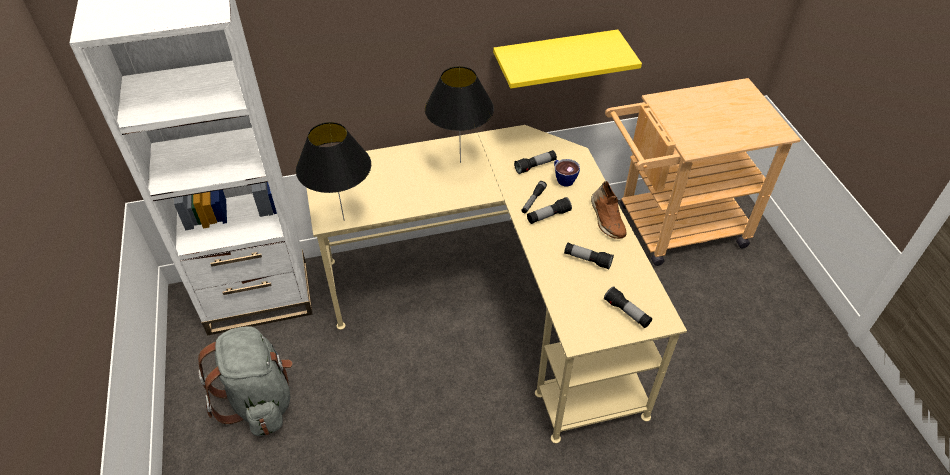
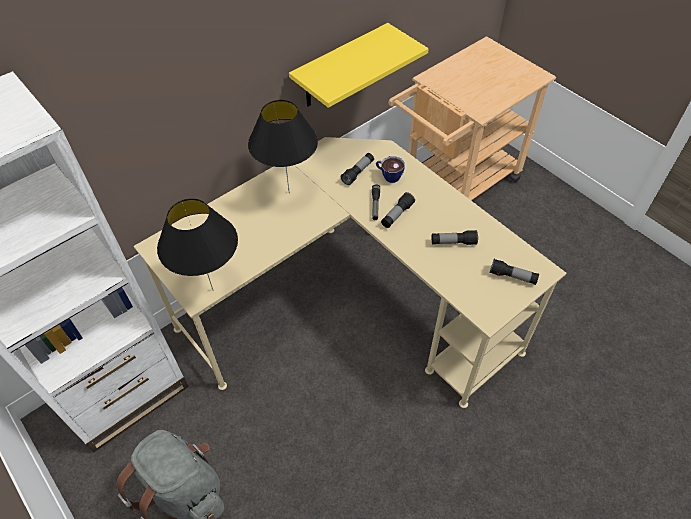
camera: 25 degrees left, 5 degrees up
brown shoe [591,181,627,239] -> none

